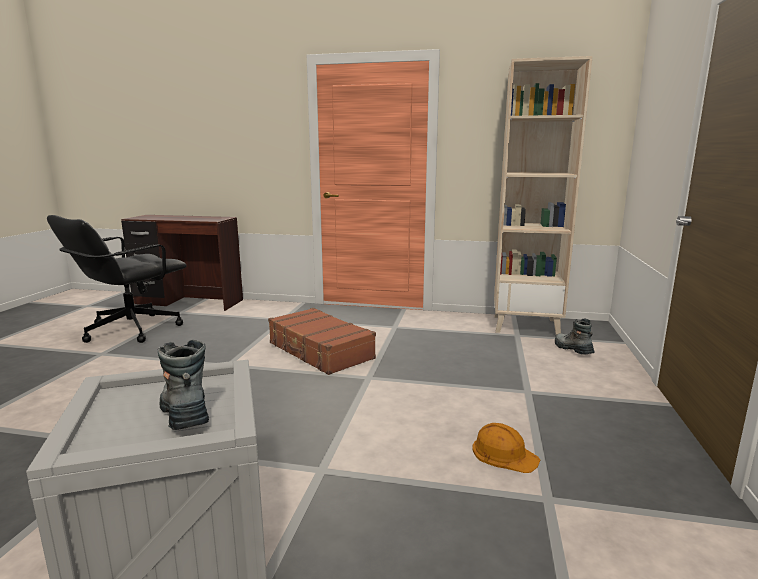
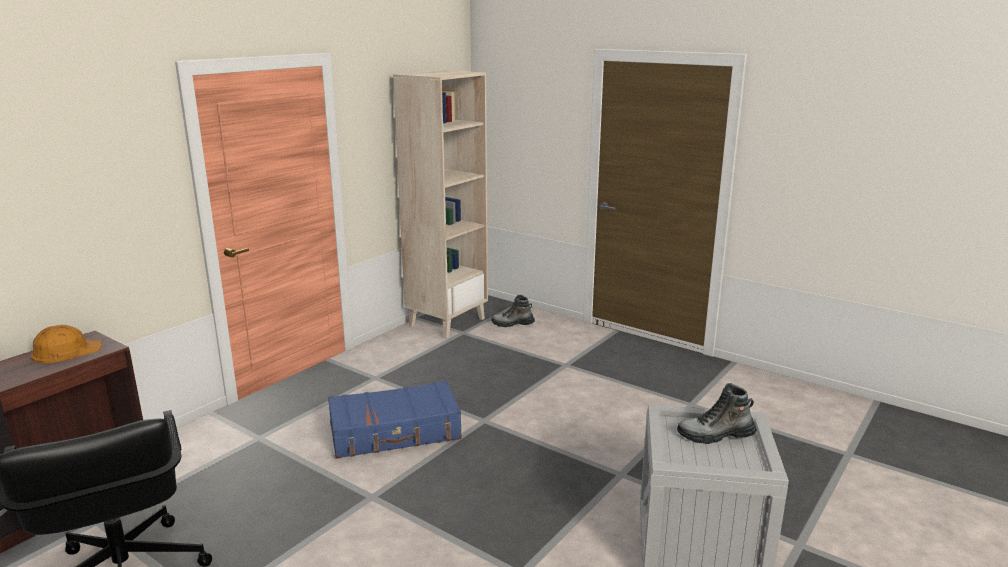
camera: 65 degrees left, 5 degrees up
brown suitcase [268,308,376,375] -> blue suitcase [328,381,462,459]
orange hard hat [472,423,540,473] -> orange hard hat moved to [31,325,102,363]

